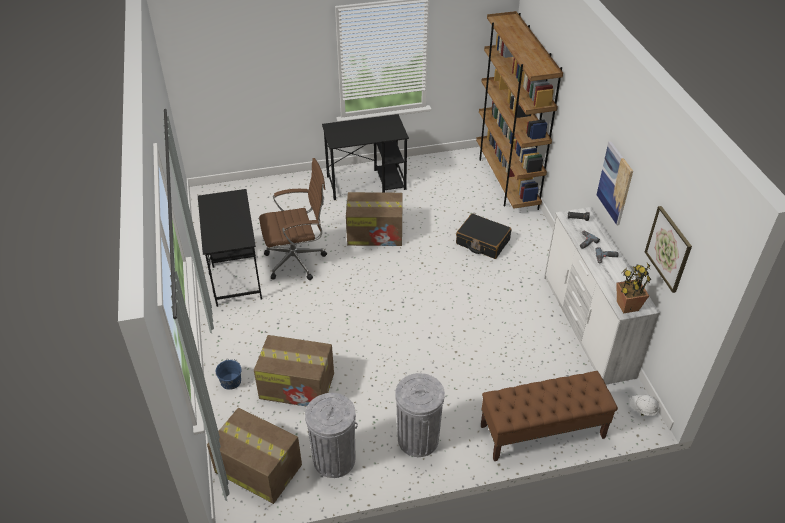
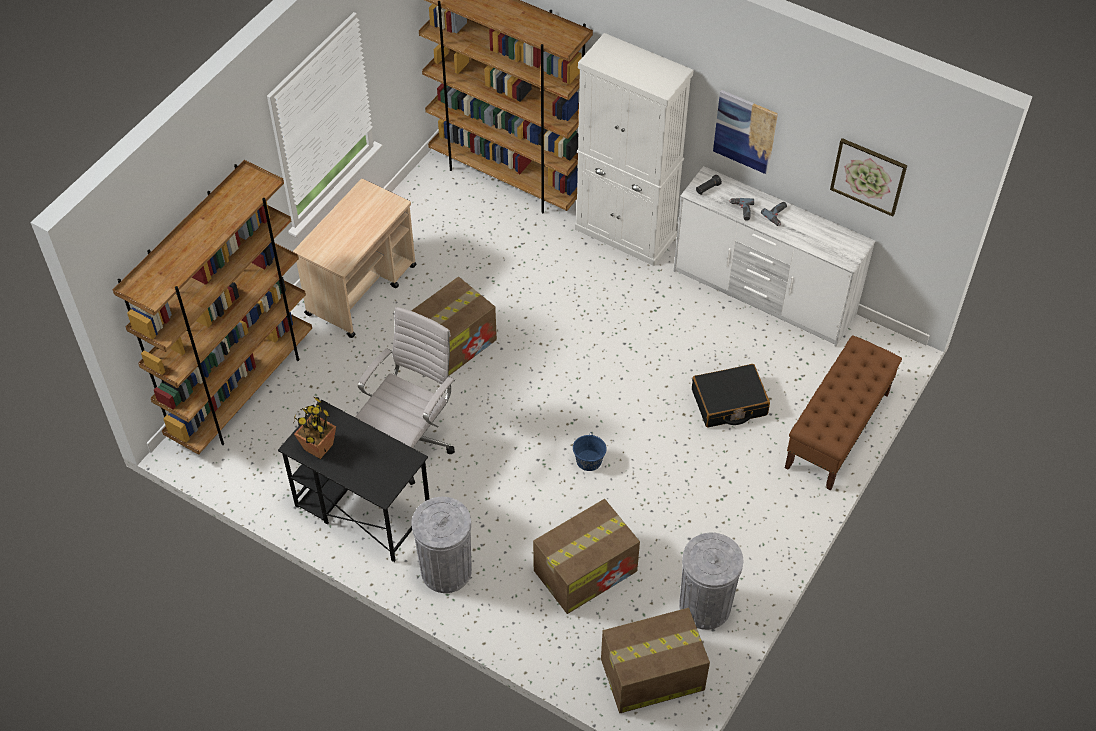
camera: 45 degrees left, 10 degrees up
blue bucket [215,359,242,390] -> blue bucket moved to [573,432,607,471]
brown office chair [259,158,327,280] -> white office chair [355,307,455,485]
black desk [322,114,409,200] -> beige cart [293,179,417,338]
grey trash can [395,373,445,457] -> grey trash can moved to [412,497,472,593]
black suitcase [456,213,511,259] -> black suitcase moved to [692,364,770,427]
potted plant [617,263,651,313] -> potted plant moved to [294,397,336,459]
white hard hat [630,395,660,416] -> none
none -> brown bookcase [113,160,312,455]
none -> white cabinet [575,33,693,266]

